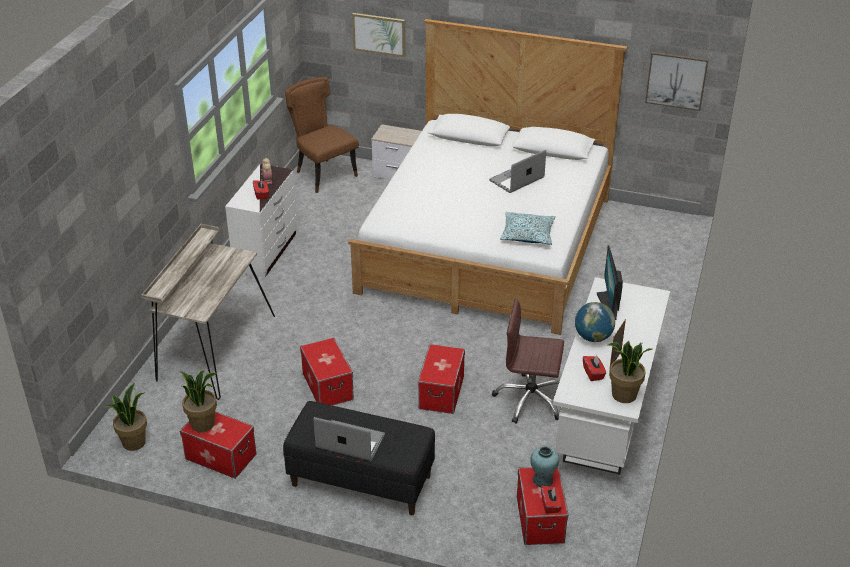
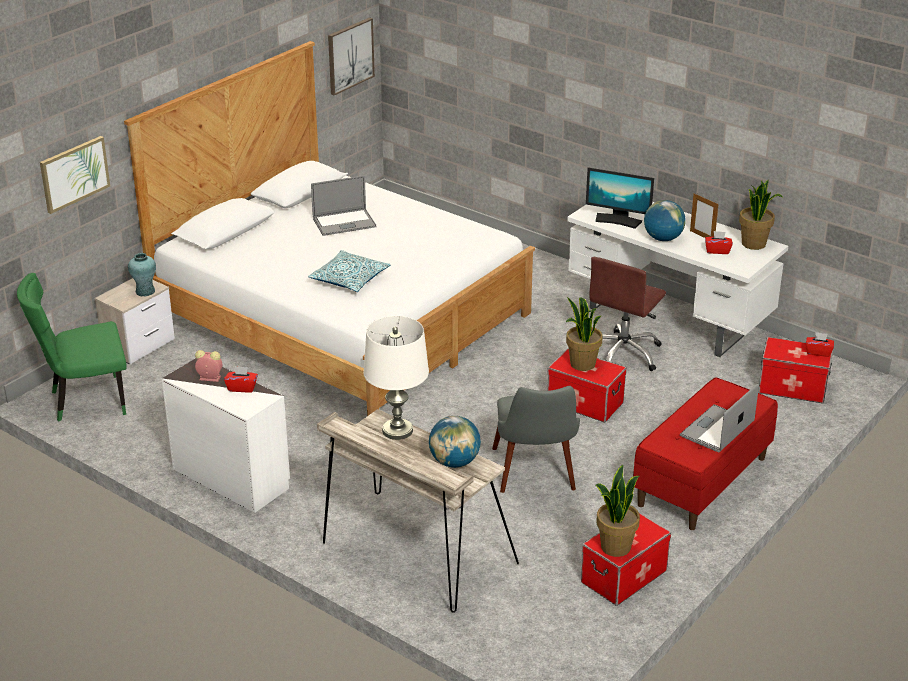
camera: 70 degrees left, 5 degrees down
potted plant [106,383,147,451] -> potted plant moved to [566,297,603,371]
black bench [283,401,435,515] -> red bench [633,377,778,530]
brown chair [285,77,359,193] -> green chair [17,273,127,422]
storage box [300,337,354,406] -> grey chair [492,386,580,493]
laptop [489,150,546,193] -> laptop turned 90 degrees counterclockwise [311,175,377,236]
pillow [500,212,556,245] -> pillow moved to [308,250,390,292]
turquoise vase [530,446,559,488] -> turquoise vase moved to [128,253,156,297]
none -> white table lamp [363,316,429,440]
none -> globe [429,416,481,468]

